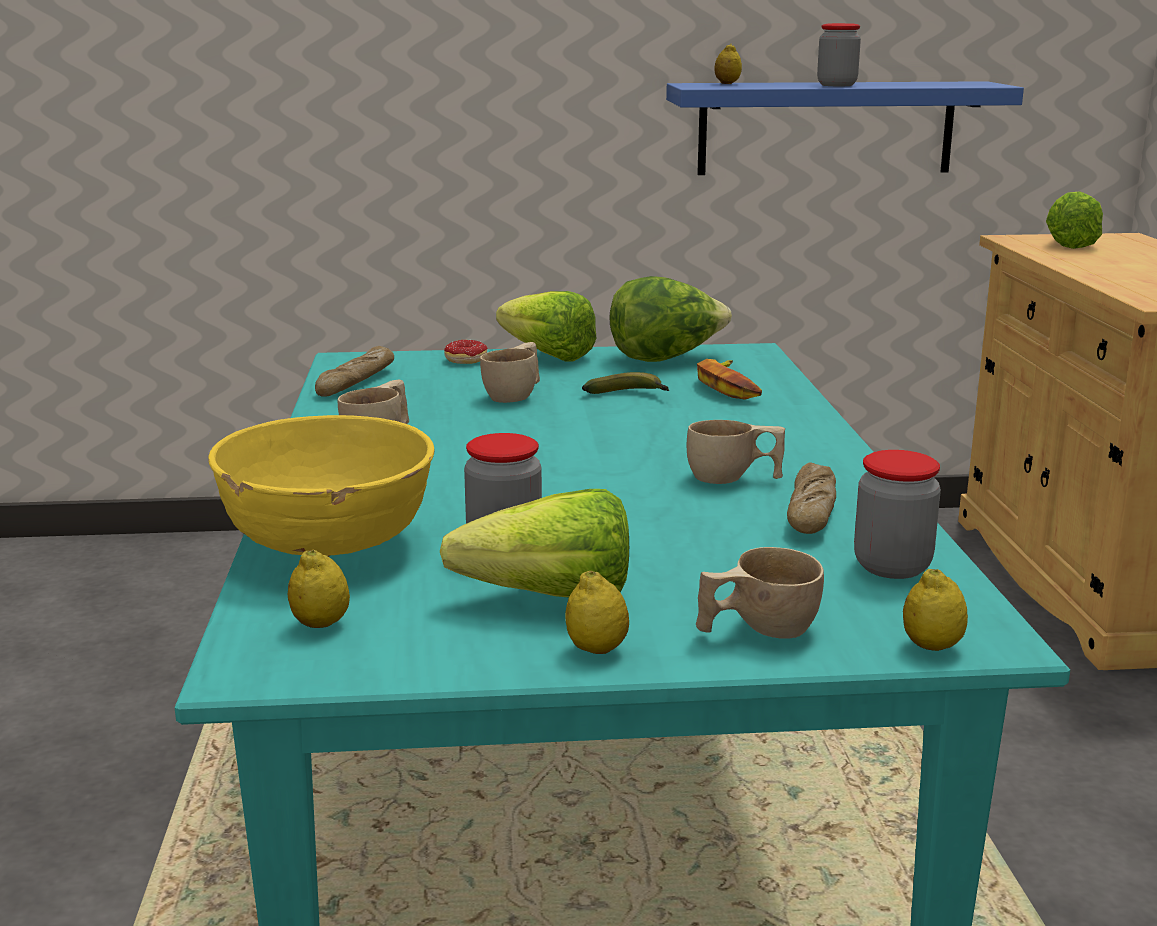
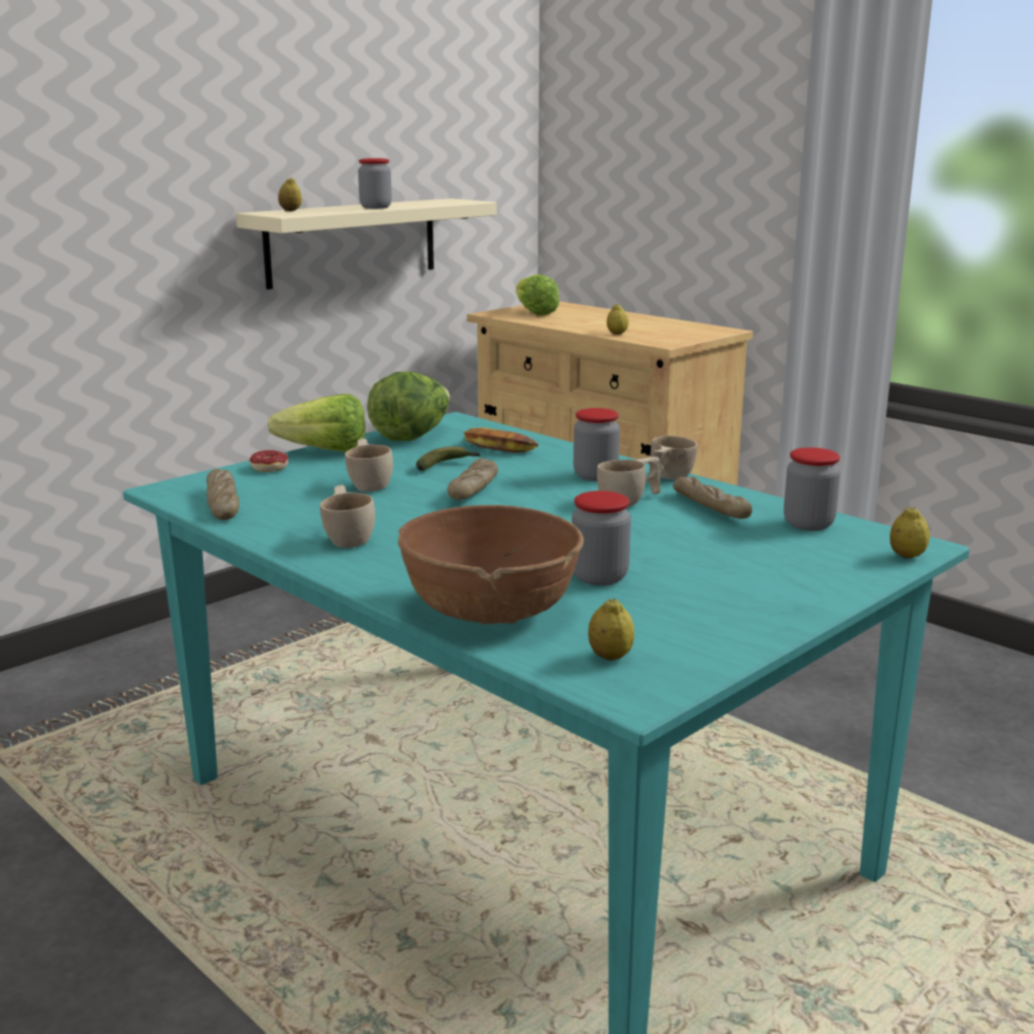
camera: 40 degrees left, 0 degrees up
yellow bowl [208,415,434,557] -> brown bowl [398,505,584,625]
lettuce [440,489,629,598] -> none
lemon [565,571,629,654] -> lemon moved to [607,304,629,335]
blue shelf [666,81,1024,175] -> beige shelf [236,198,497,290]
beige cup [696,547,824,639] -> beige cup moved to [648,436,697,484]
none -> bread [447,458,498,500]
none -> jar [573,408,620,481]

